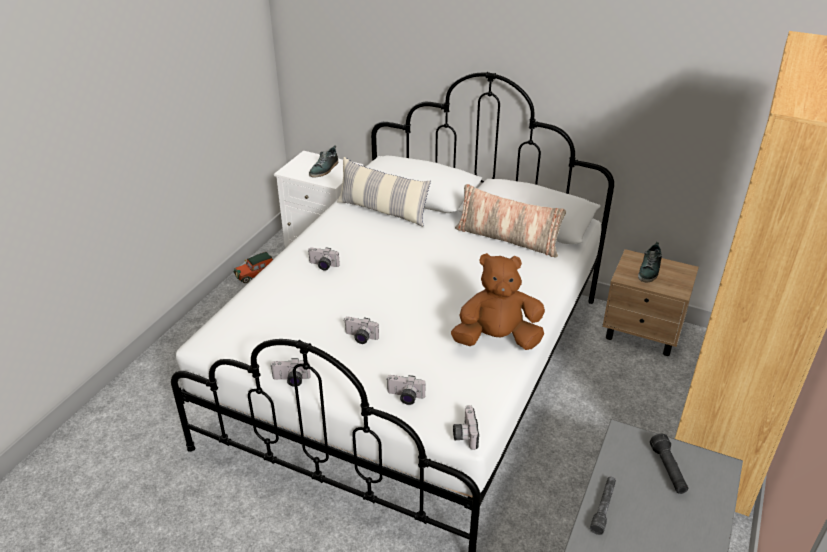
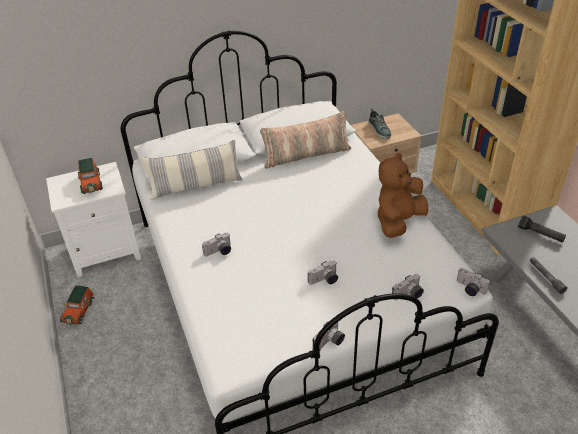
camera: 45 degrees left, 5 degrees up
shoe [309,145,338,177] -> toy car [78,158,103,194]

